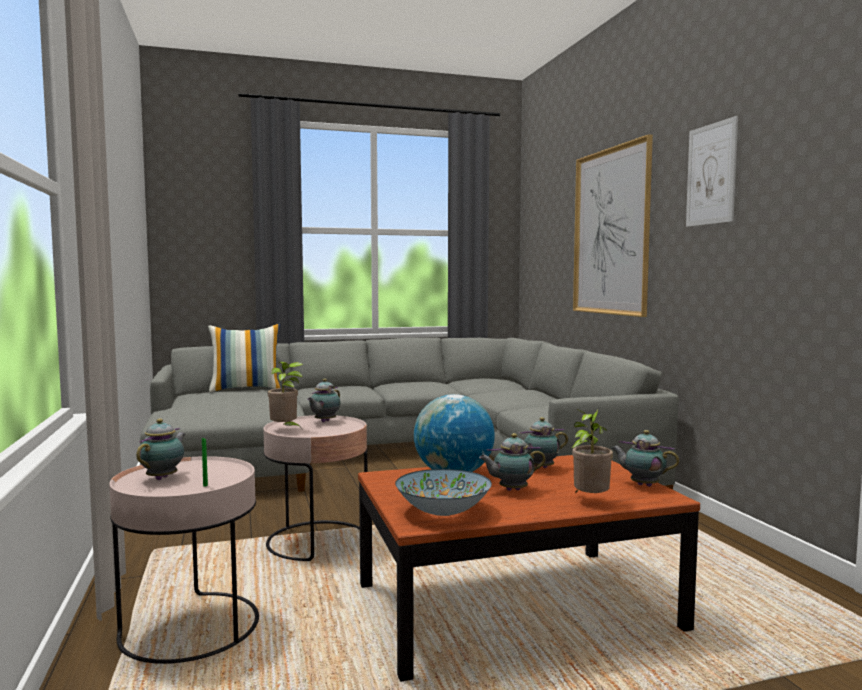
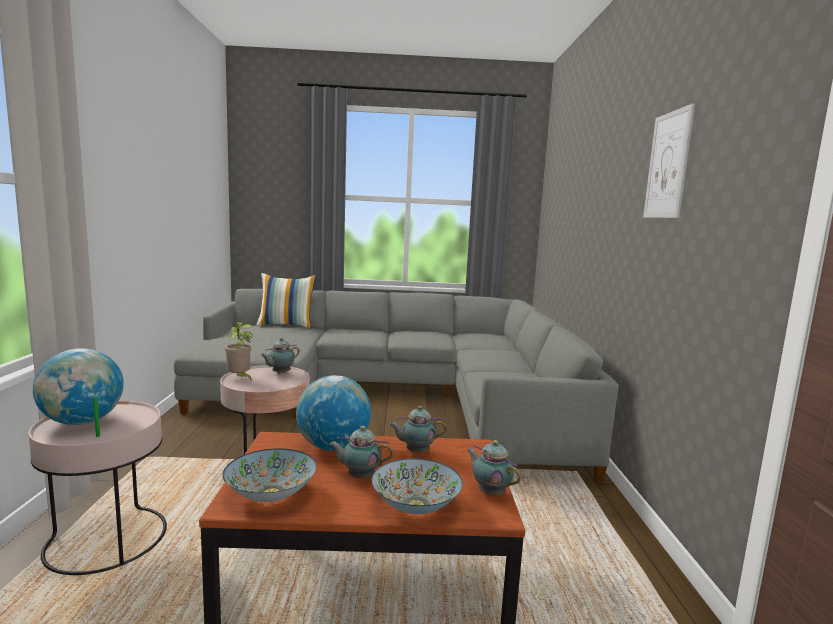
camera: 15 degrees right, 5 degrees up
teapot [136,418,185,480] -> globe [33,348,124,425]
potted plant [572,409,613,493] -> bowl [372,458,463,514]
picture [573,134,653,317] -> none

